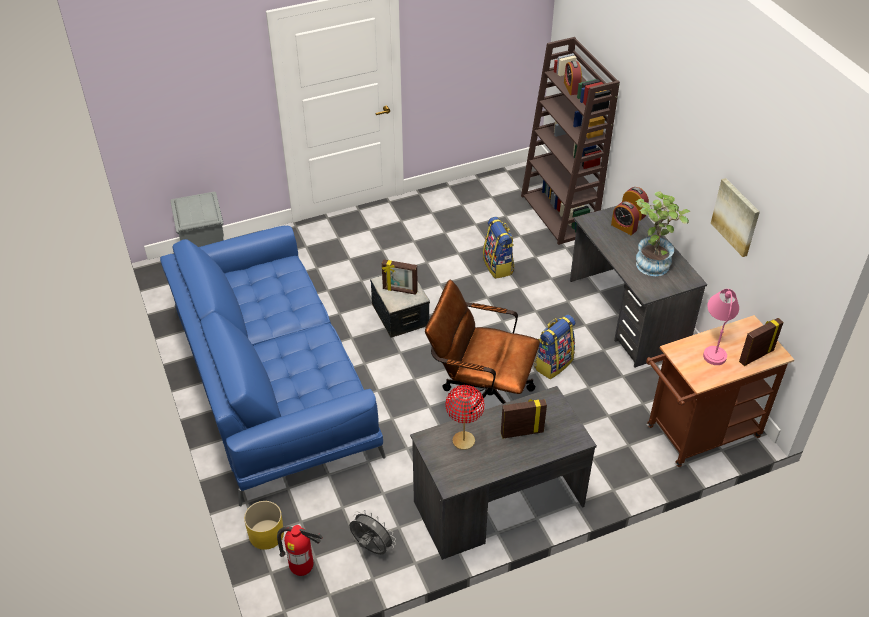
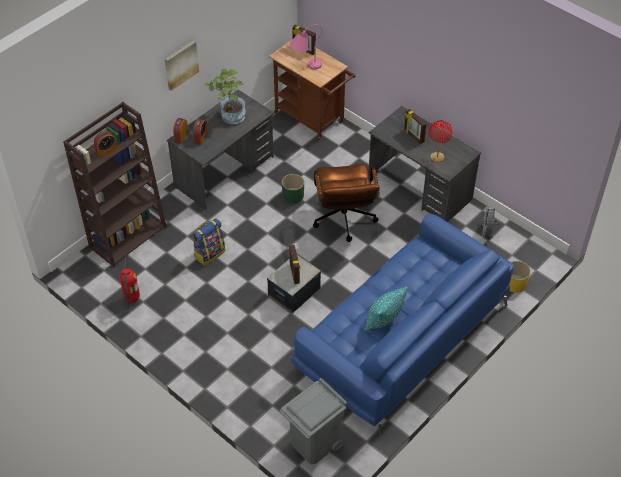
camera: 115 degrees left, 5 degrees up
fire extinguisher [277,525,323,576] -> fire extinguisher moved to [120,257,140,307]
backpack [534,314,576,379] -> green planter [282,174,304,204]
picture [711,178,760,257] -> picture moved to [165,40,199,91]
none -> turquoise pillow [364,286,407,331]

